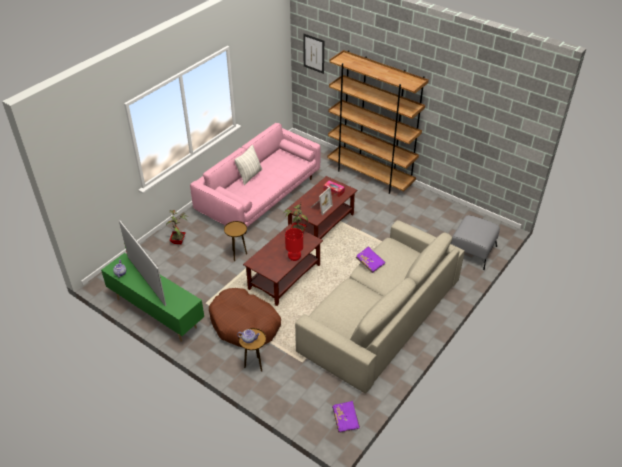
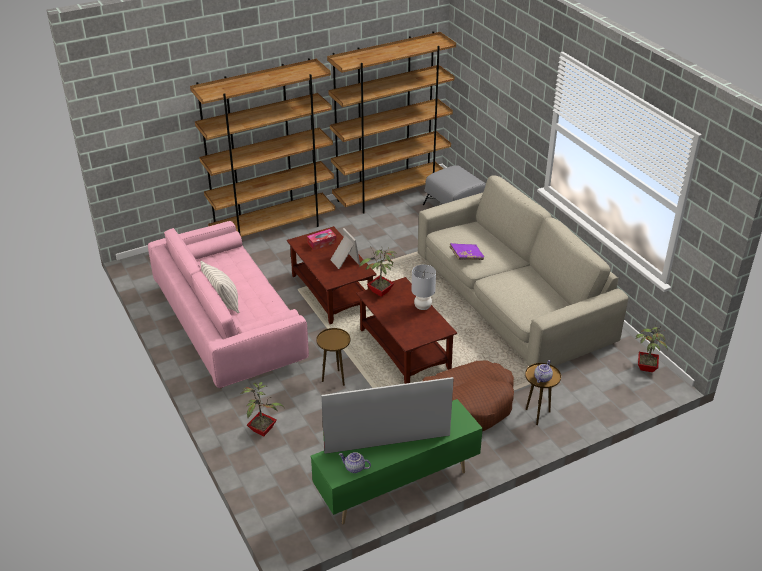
camera: 65 degrees left, 5 degrees down
red table lamp [285,228,303,261] -> grey table lamp [412,265,436,310]
picture [303,34,324,74] -> none
purple book [332,401,360,433] -> potted plant [635,326,667,372]
none -> brown bookcase [327,31,456,214]

